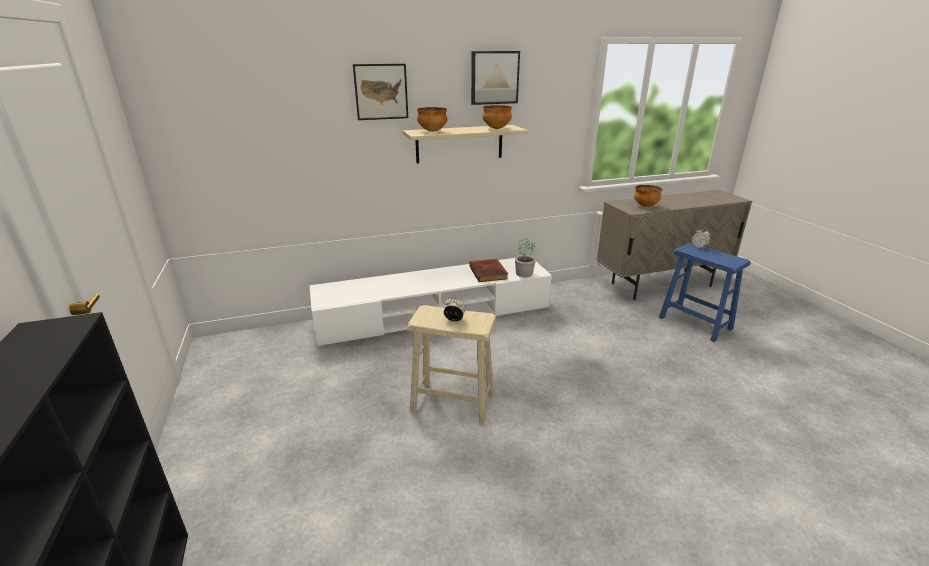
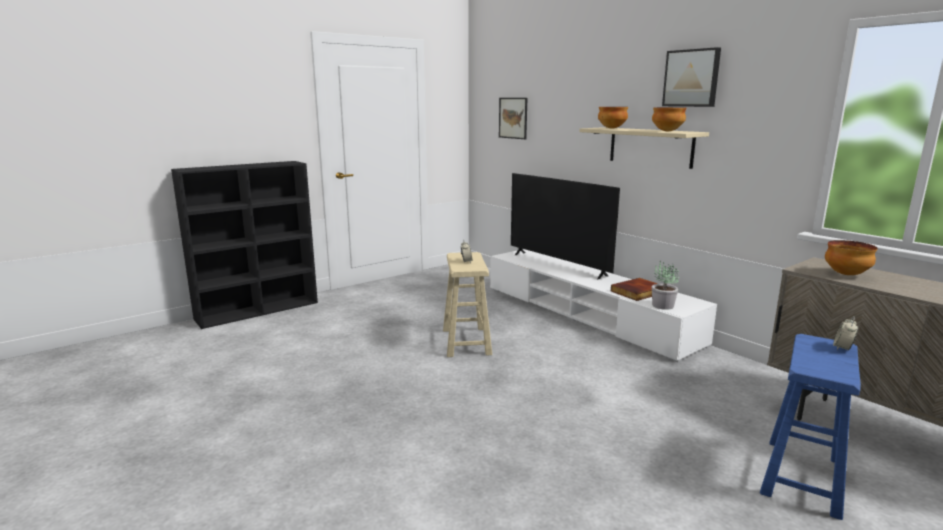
camera: 70 degrees right, 10 degrees down
picture [353,64,408,120] -> picture moved to [499,98,527,139]
none -> television [511,173,620,279]

